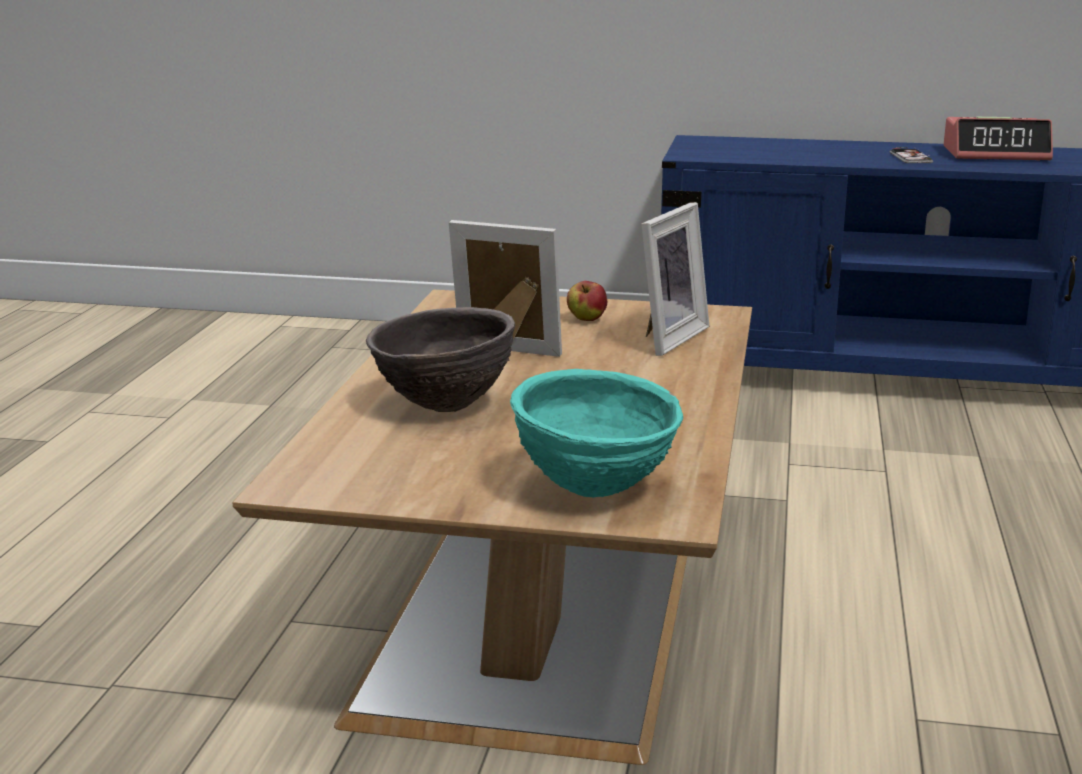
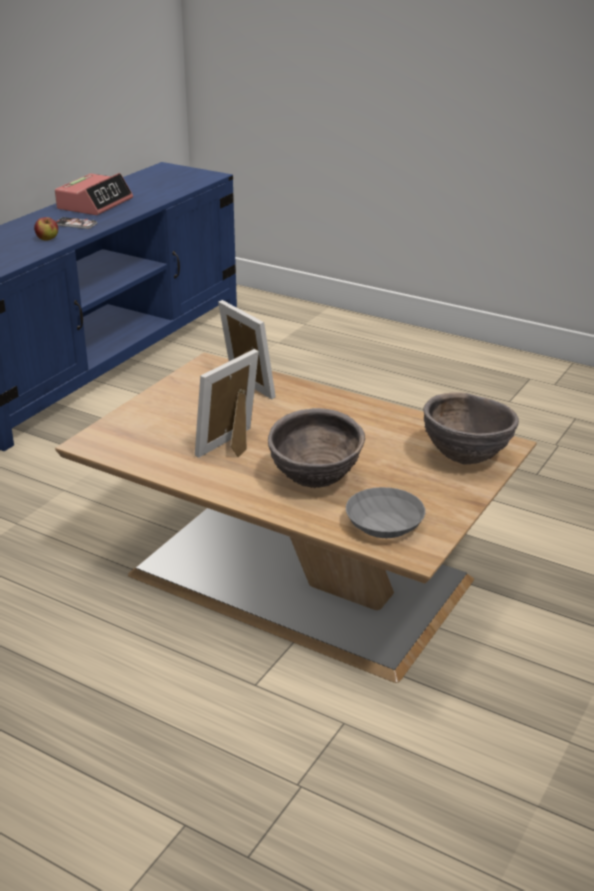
camera: 70 degrees left, 10 degrees up
turquoise bowl [510,369,683,497] -> brown bowl [423,392,519,465]
apple [567,281,607,321] -> apple moved to [34,217,58,241]
none -> grey bowl [346,487,425,538]

